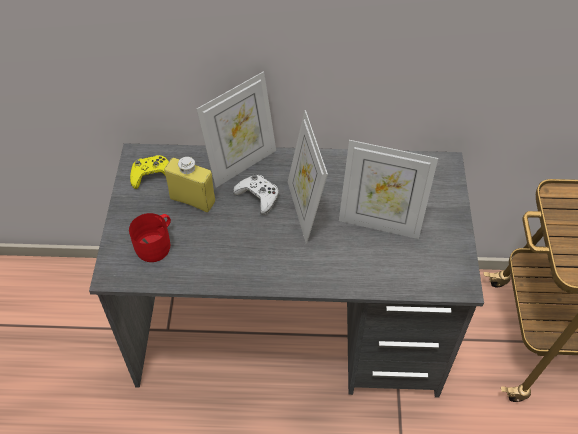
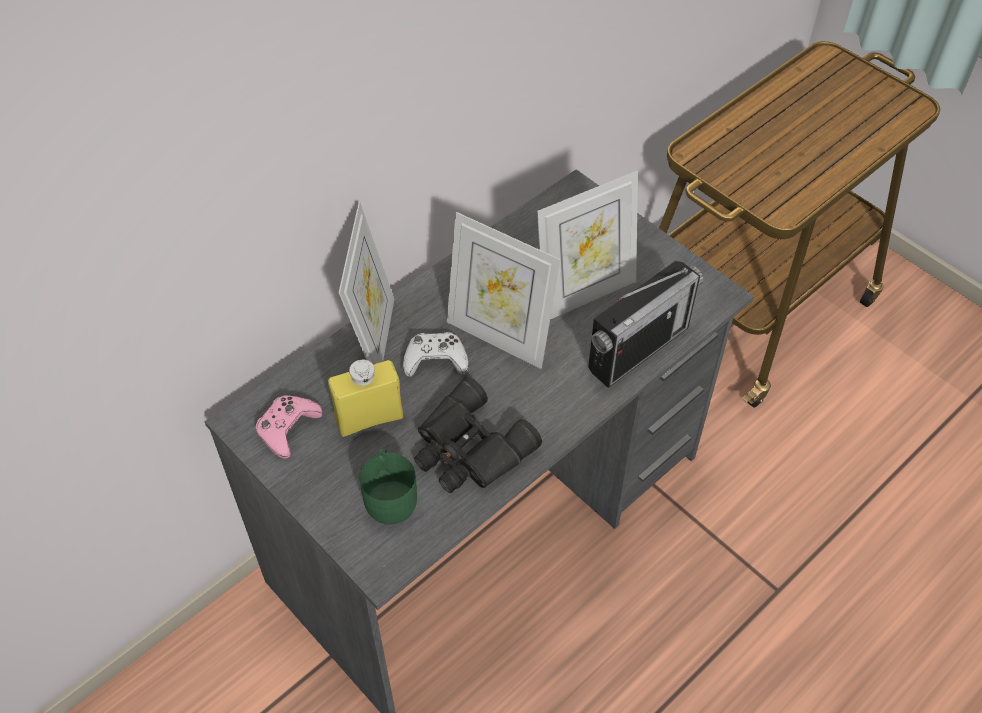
camera: 45 degrees left, 0 degrees up
red mug [129,213,171,262] -> green mug [359,449,417,525]
yellow game controller [130,155,169,189] -> pink game controller [256,395,323,459]
none -> black binoculars [414,377,542,493]
none -> radio [588,261,703,388]

